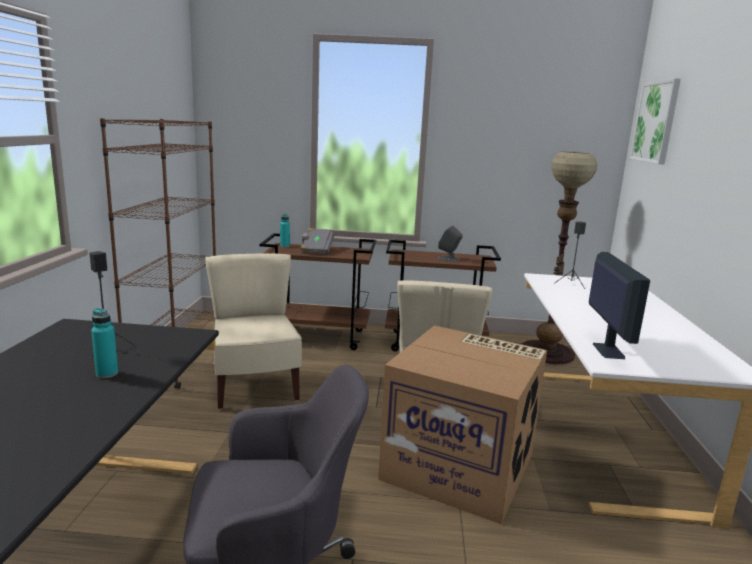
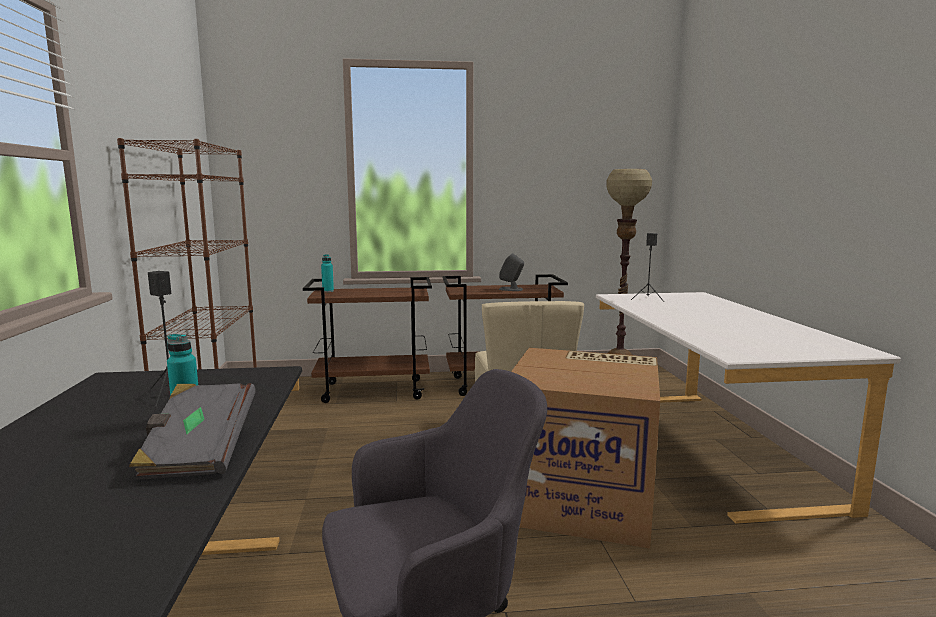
camera: 10 degrees left, 5 degrees down
beige chair [205,253,302,409] -> none
grey book [300,228,335,255] -> grey book moved to [129,383,255,480]
monitor [589,252,650,359] -> none
picture [629,78,681,165] -> none

